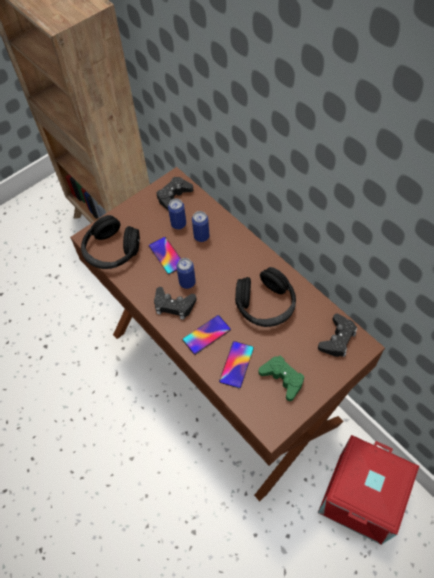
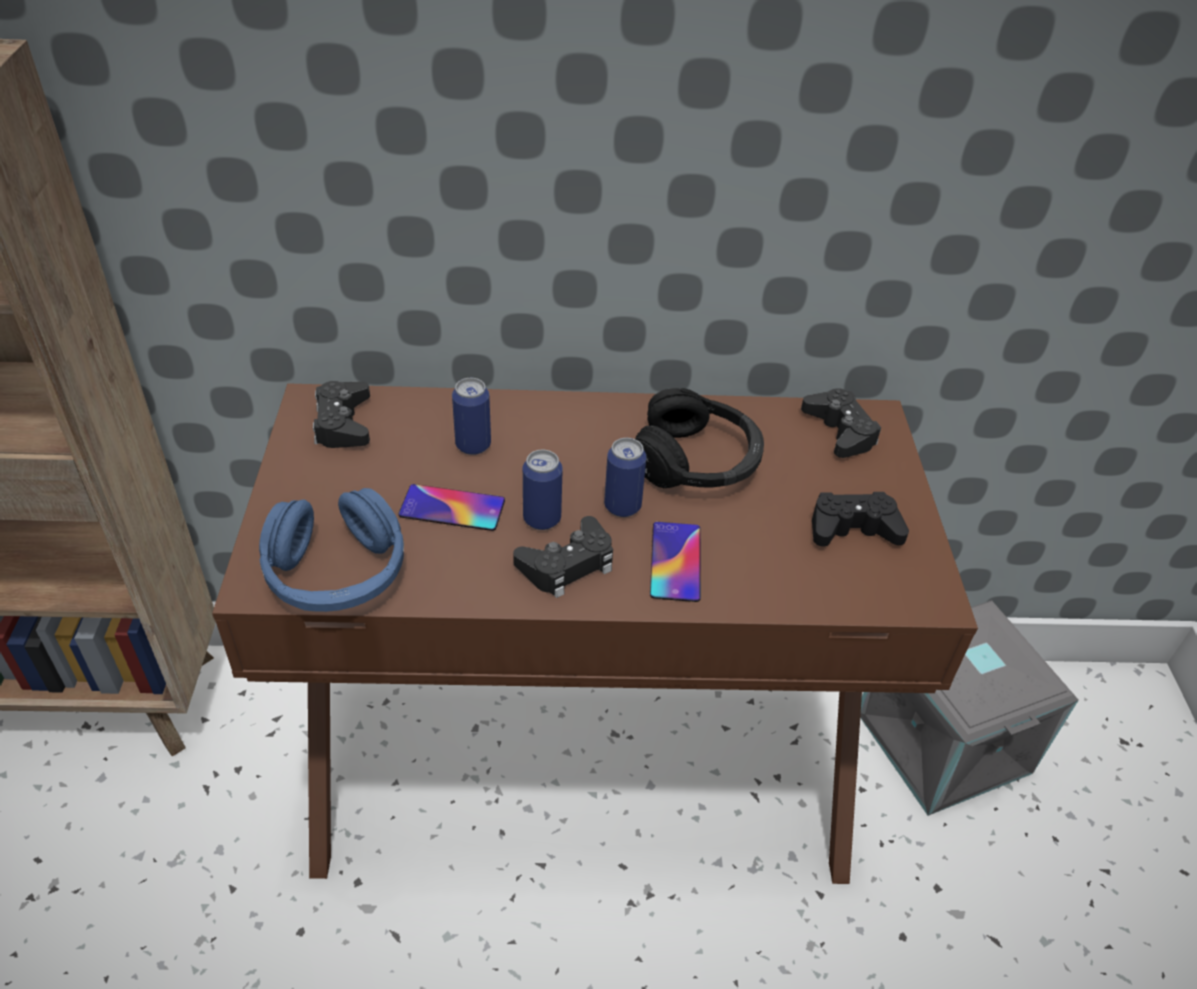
camera: 55 degrees left, 15 degrees down
black headphones [81,215,140,269] -> blue headphones [259,488,404,612]
can [168,198,186,229] -> can moved to [604,438,647,517]
phone [219,341,254,388] -> none
green game controller [258,355,304,401] -> black game controller [812,492,909,547]
red storage box [318,435,419,545] -> grey storage box [860,600,1079,816]

